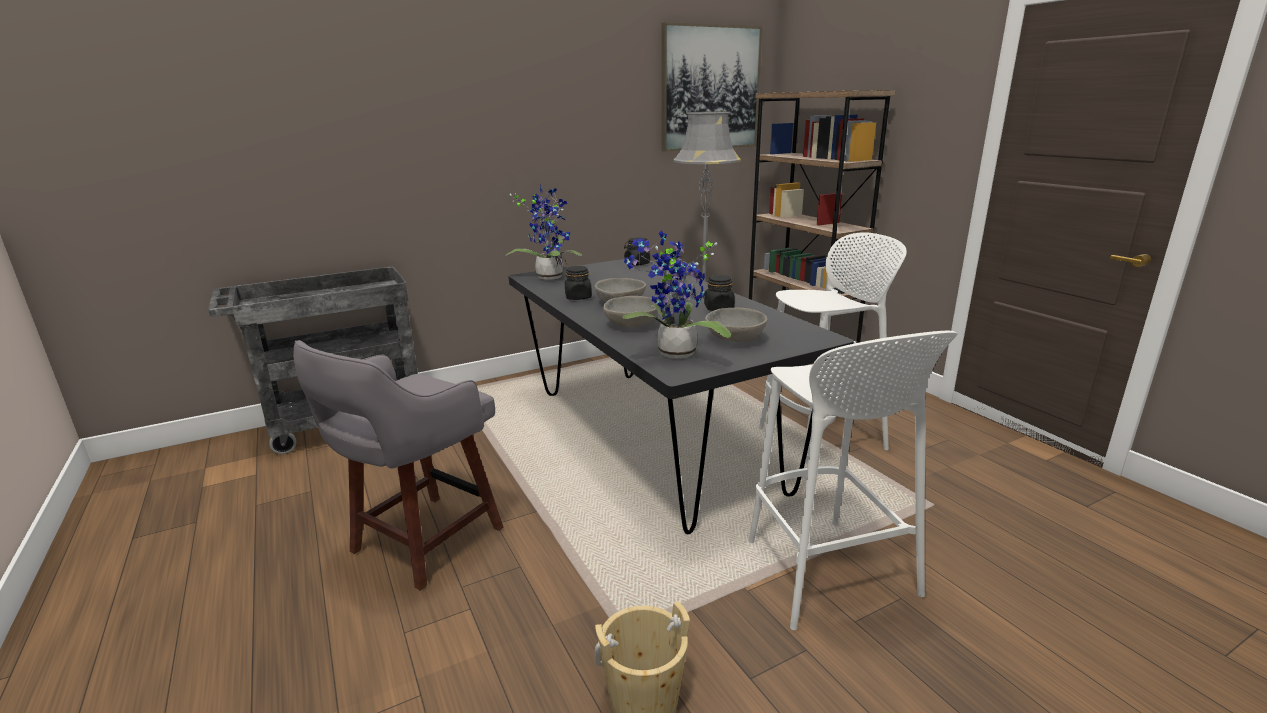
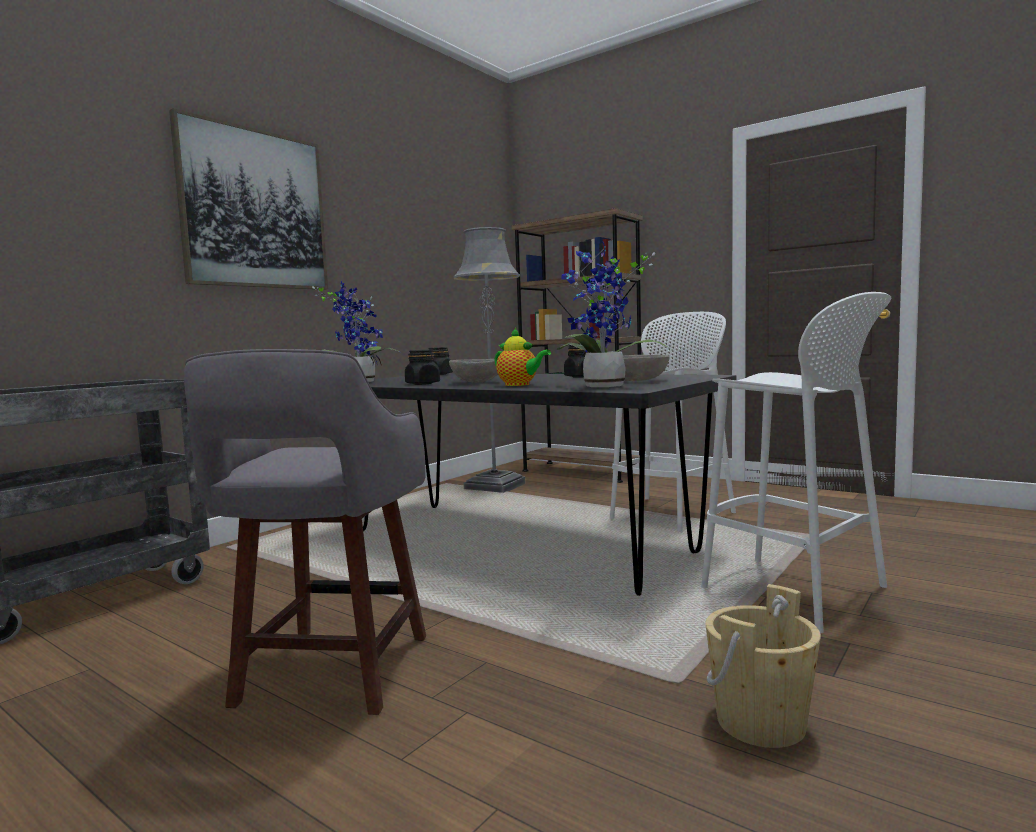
camera: 25 degrees left, 15 degrees down
grey bowl [603,296,658,327] -> teapot [494,328,551,386]
picture [661,22,763,152] -> picture moved to [169,108,328,290]

